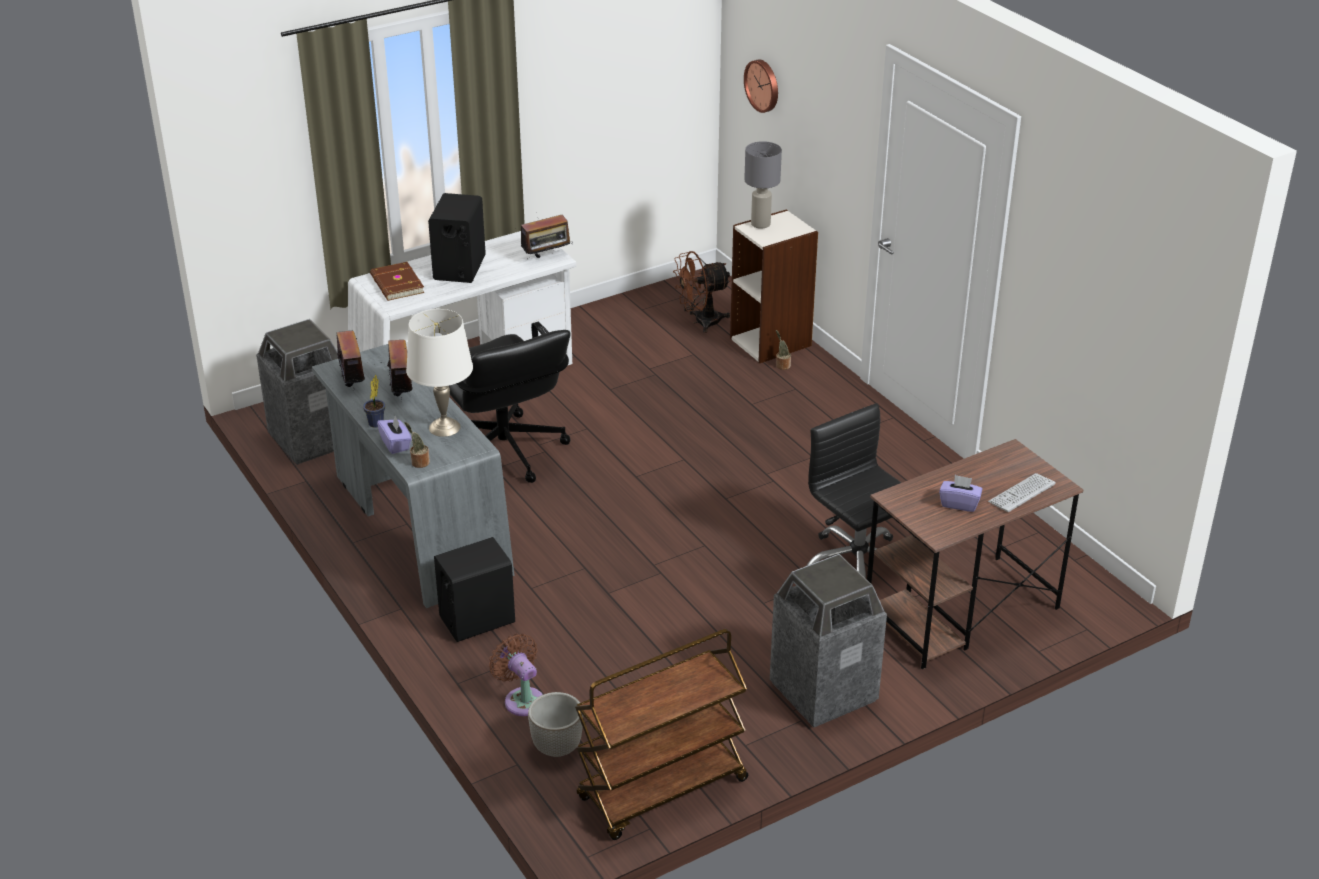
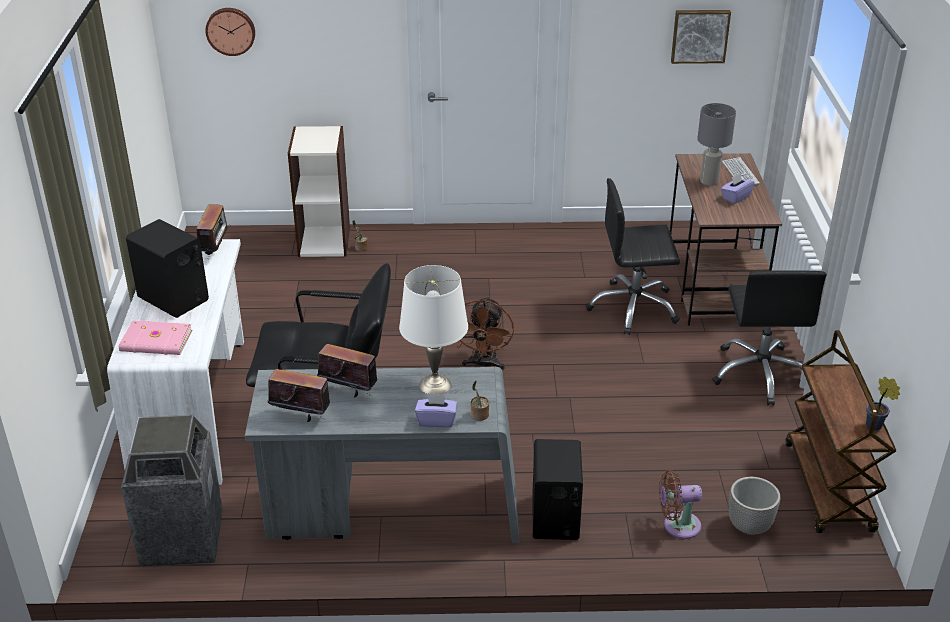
camera: 60 degrees left, 0 degrees up
potted plant [363,375,385,428] -> potted plant moved to [866,377,900,431]
brown book [370,262,424,301] -> pink book [119,321,192,355]
brown fan [673,251,731,333] -> brown fan moved to [457,296,514,370]
grey table lamp [744,141,782,229] -> grey table lamp moved to [697,103,736,186]
trash can [770,554,887,727] -> black office chair [712,271,826,405]
none -> picture [671,10,731,64]

